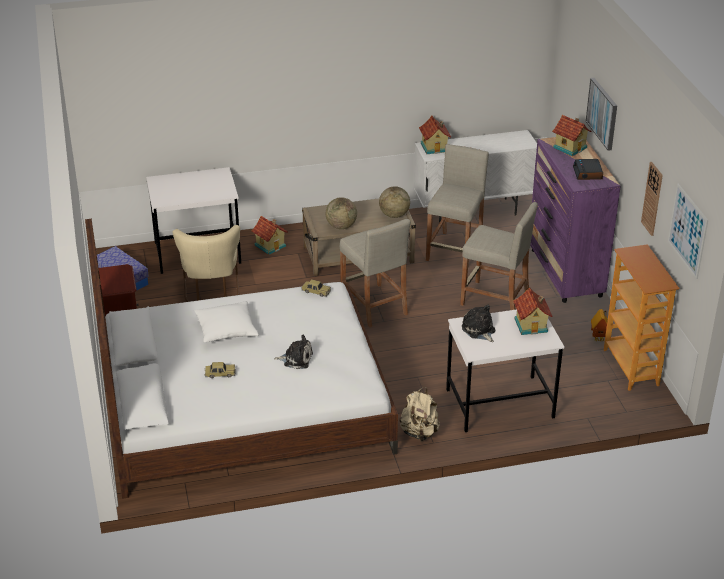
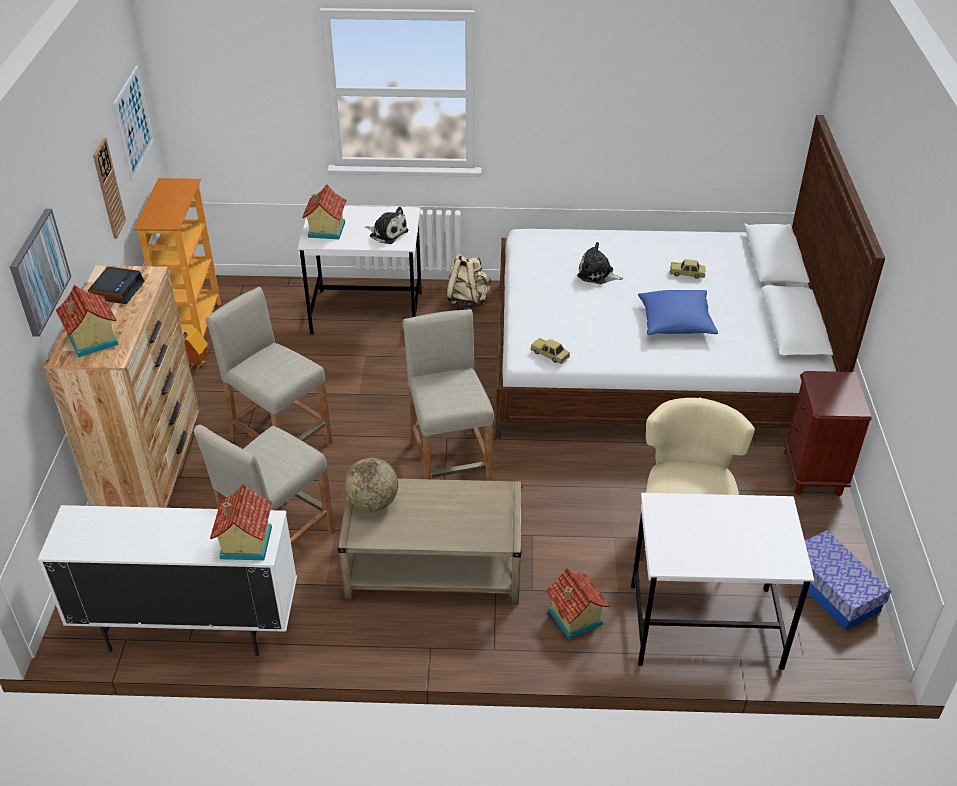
camera: 165 degrees left, 5 degrees up
white pillow [194,301,259,342] -> blue pillow [638,290,718,335]
globe [326,197,357,229] -> none
plush toy [462,305,495,342] -> plush toy turned 45 degrees counterclockwise [365,207,409,244]
purple dresser [530,137,621,303] -> brown dresser [44,265,199,508]

